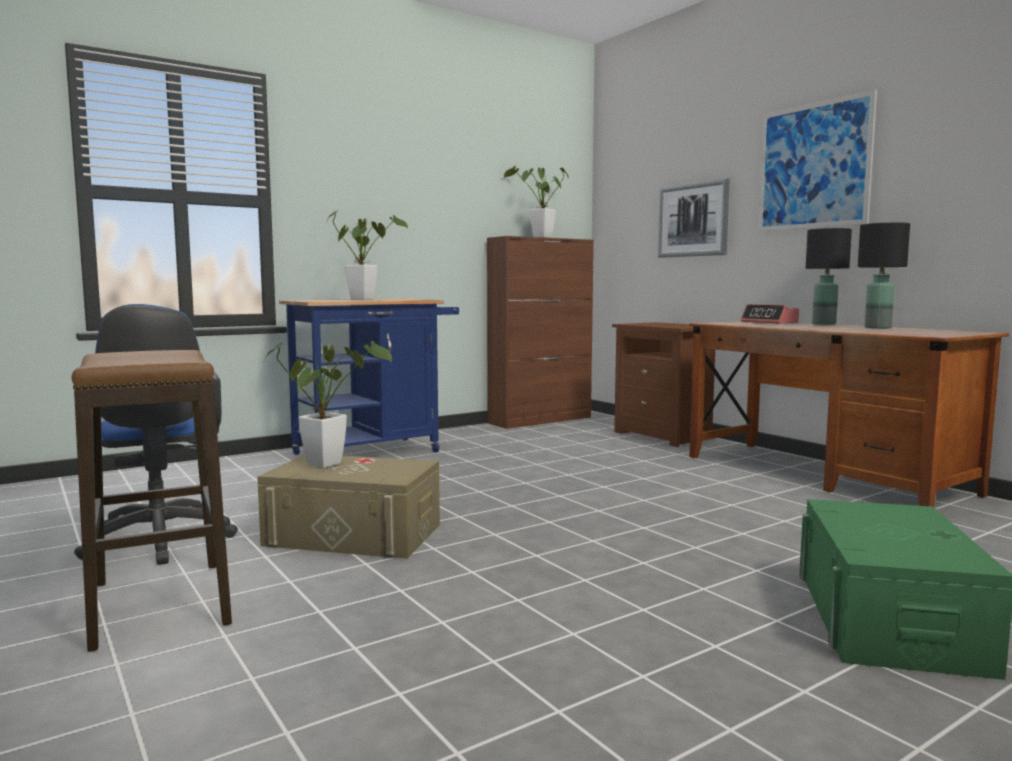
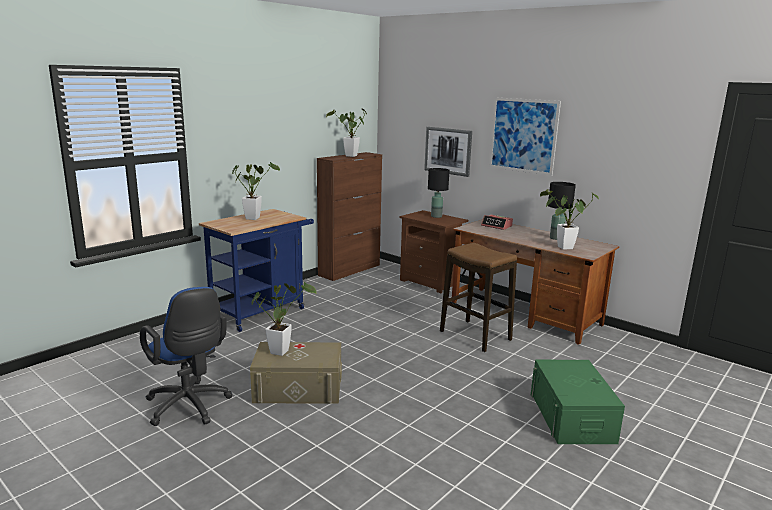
camera: 15 degrees left, 10 degrees up
stool [71,350,232,652] -> stool moved to [440,243,517,352]
black table lamp [806,228,852,325] -> black table lamp moved to [428,168,449,218]
none -> potted plant [540,189,599,250]

